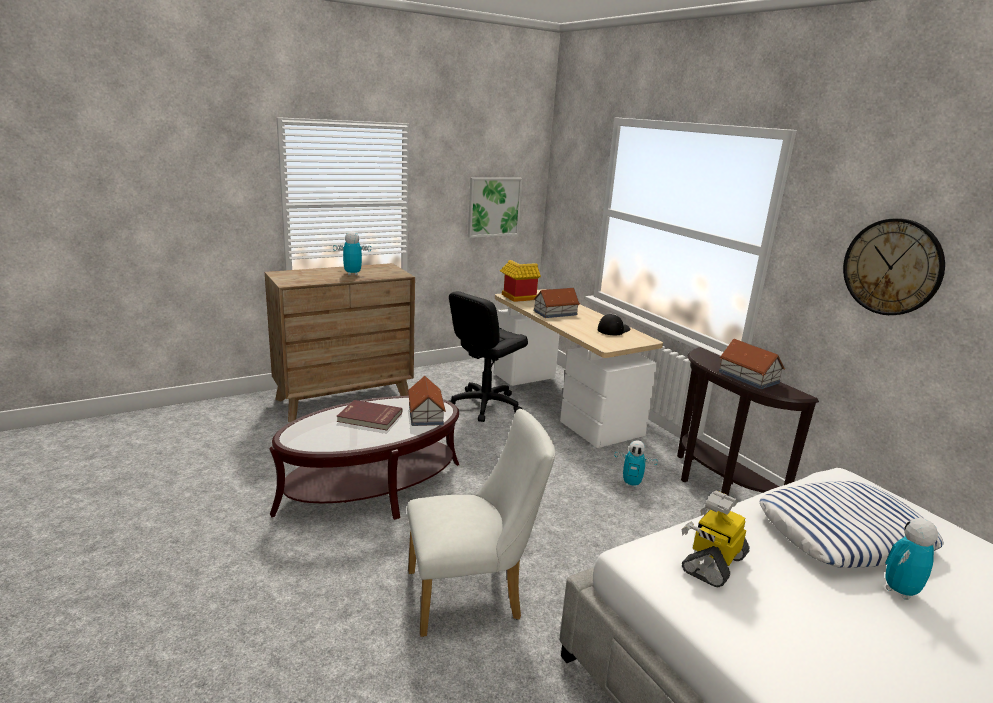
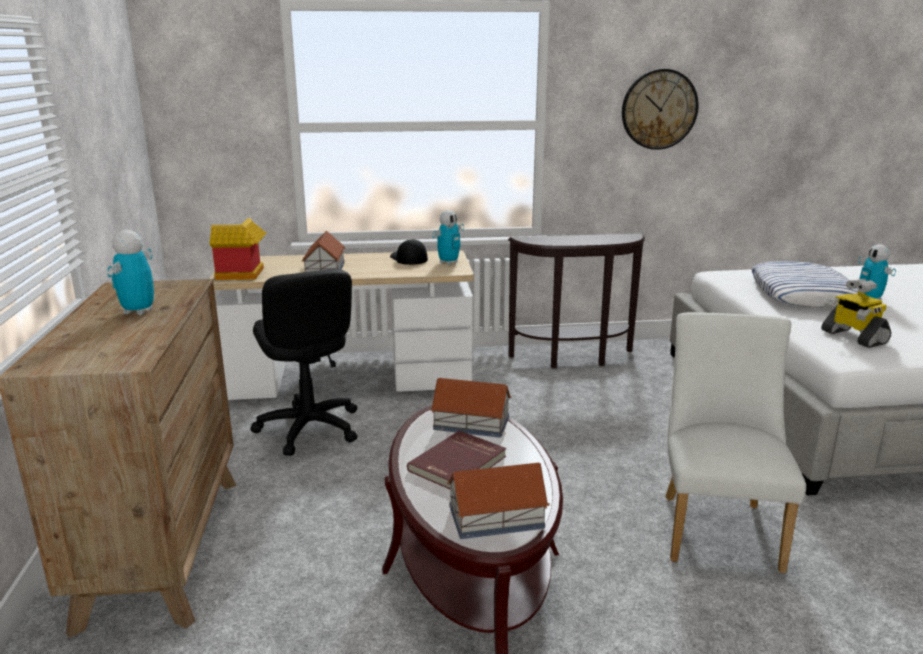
camera: 65 degrees left, 0 degrees up
picture [468,178,523,238] -> none
toy robot [614,440,658,488] -> toy robot moved to [432,210,464,265]
toy house [719,339,785,389] -> toy house moved to [447,463,550,539]

